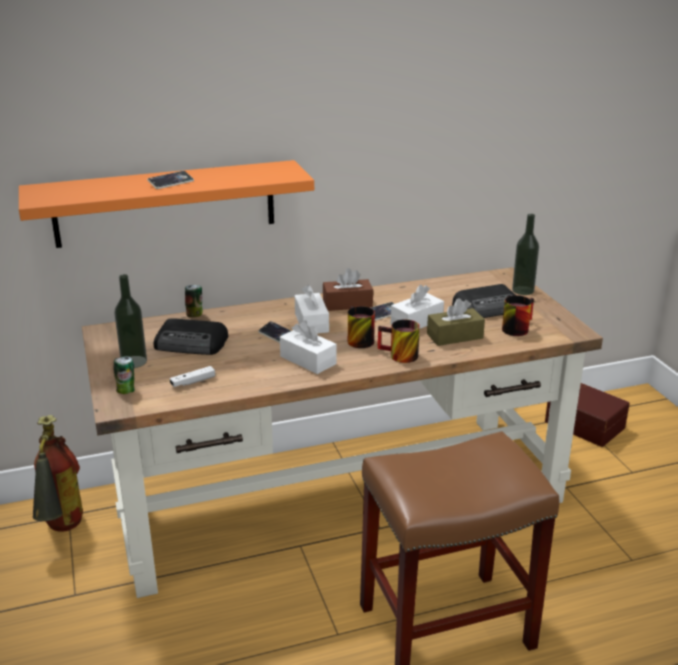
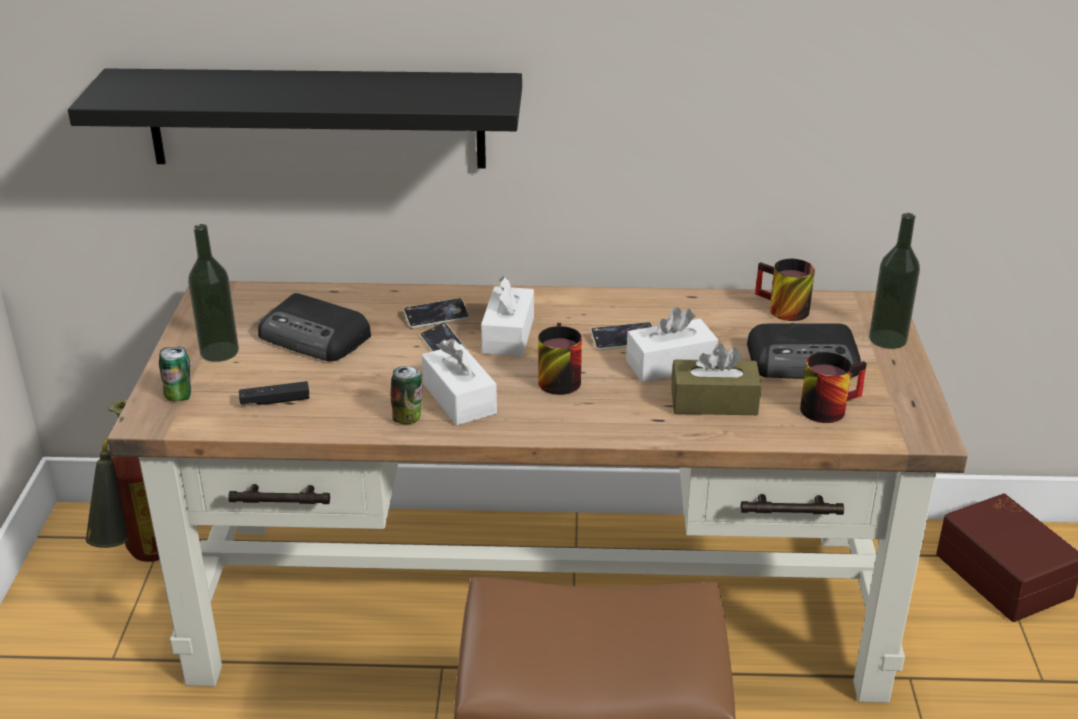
camera: 20 degrees right, 5 degrees up
orange shelf [19,160,314,248] -> black shelf [68,68,522,168]
phone [147,171,194,189] -> phone moved to [403,298,469,328]
white game controller [170,366,215,387] -> black game controller [239,381,310,405]
can [185,285,203,317] -> can moved to [391,366,422,424]
brown tissue box [323,268,373,311] -> none
mug [377,319,420,363] -> mug moved to [755,259,815,321]

